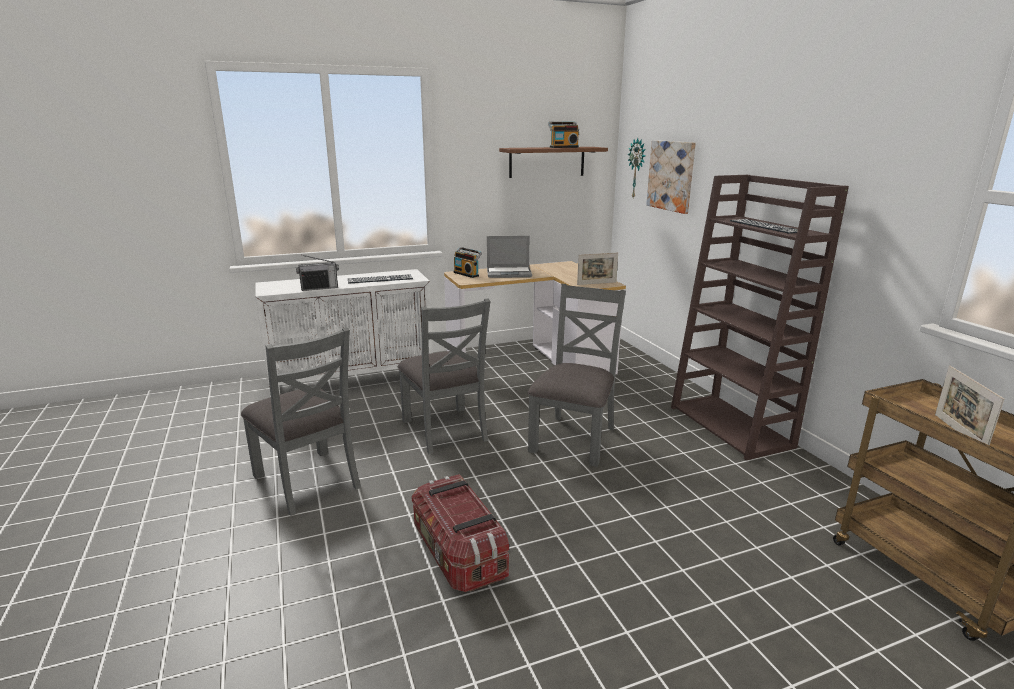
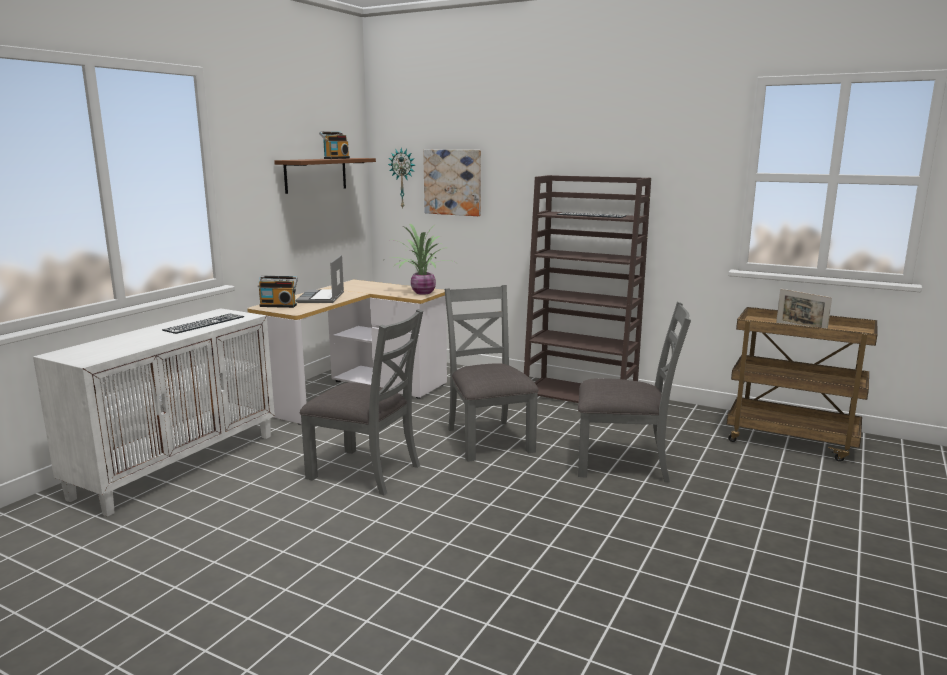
camera: 40 degrees left, 5 degrees down
grey chair [241,327,361,516] -> grey chair moved to [578,302,691,482]
radio [296,255,339,291] -> none
storage box [411,474,509,592] -> none
laptop [487,236,532,278] -> laptop turned 135 degrees clockwise [296,255,344,303]
picture frame [577,253,618,285] -> potted plant [389,223,454,295]

